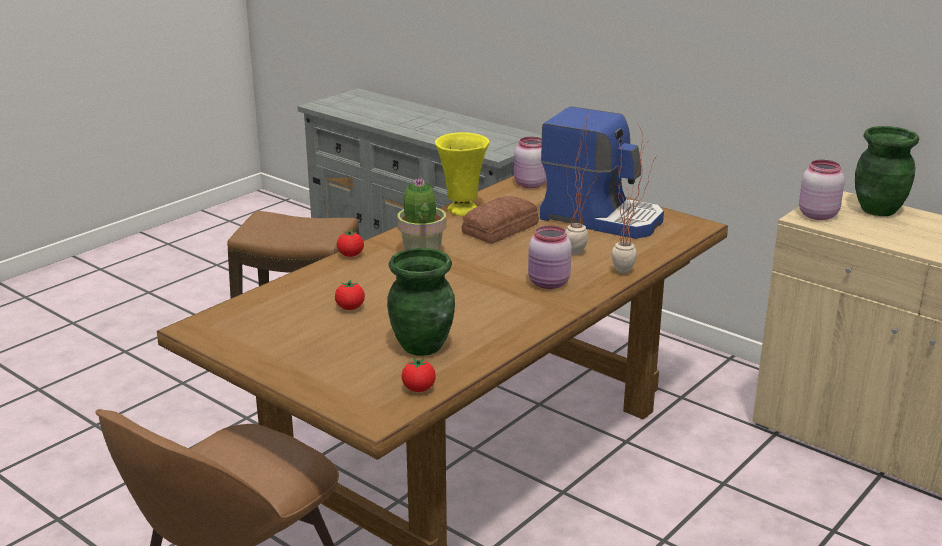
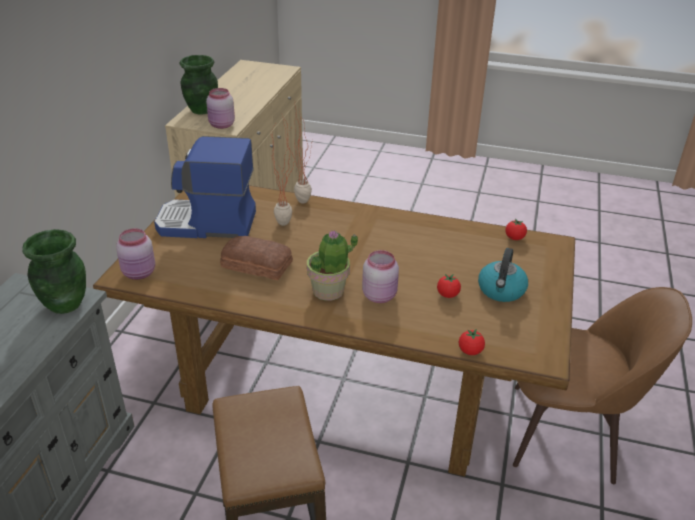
camera: 115 degrees left, 10 degrees up
tomato [337,230,364,257] -> tomato moved to [459,329,485,355]
green vase [387,248,455,356] -> green vase moved to [22,229,86,314]
yellow vase [435,132,489,216] -> none
pink jar [528,226,572,289] -> pink jar moved to [362,250,399,303]
coffee machine [540,106,664,239] -> coffee machine turned 90 degrees counterclockwise [154,136,256,238]
none -> kettle [478,248,528,302]

